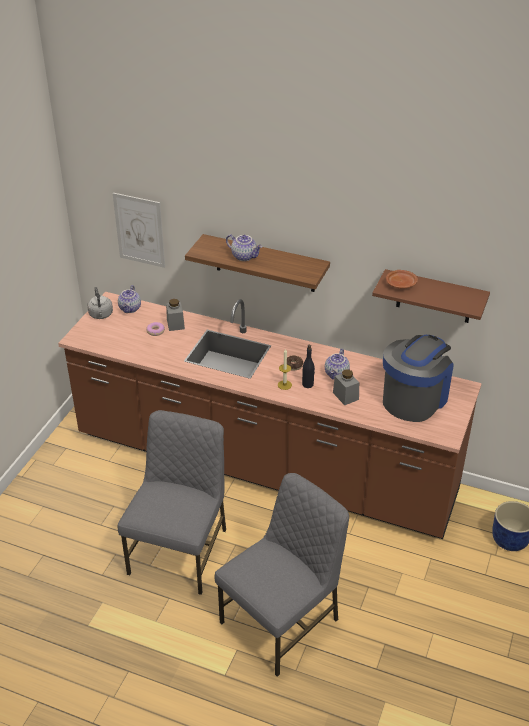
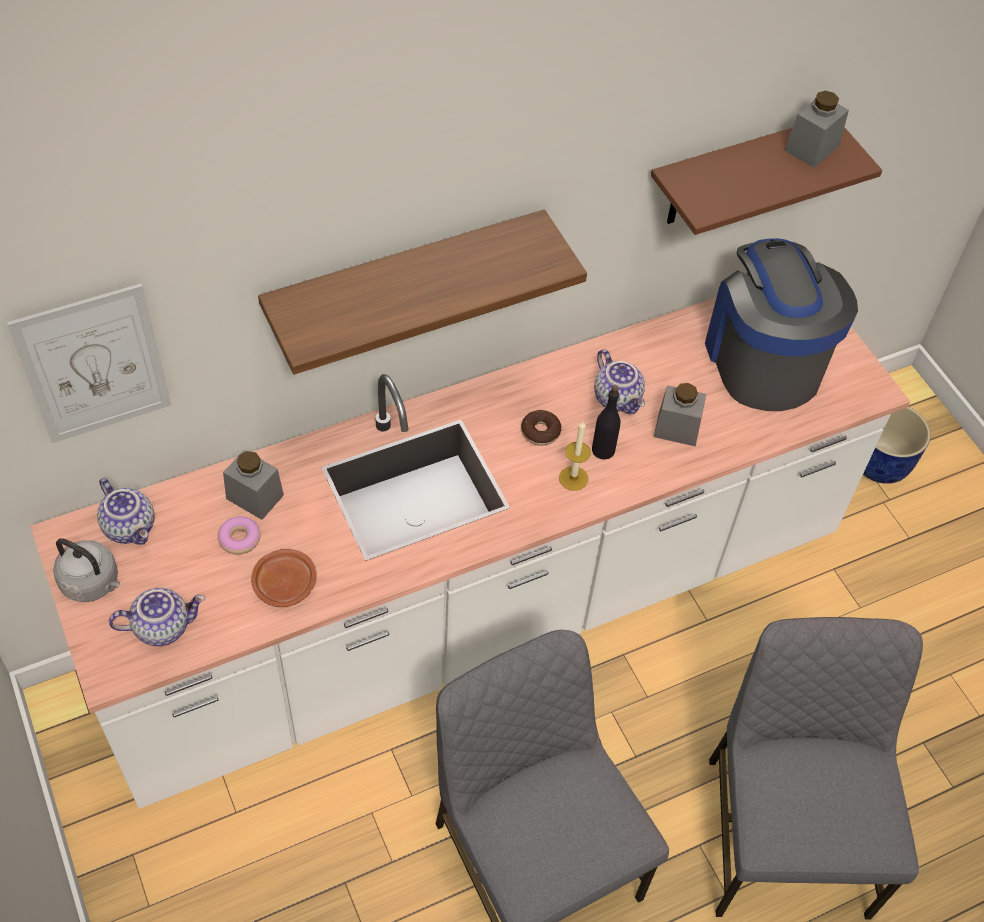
camera: 50 degrees left, 15 degrees up
brown counter [58,292,482,539] -> white counter [30,297,911,809]
teapot [226,234,263,261] -> teapot moved to [109,588,205,646]
brown plate [386,270,418,289] -> brown plate moved to [251,549,317,607]
none -> grey jar [785,91,849,168]

